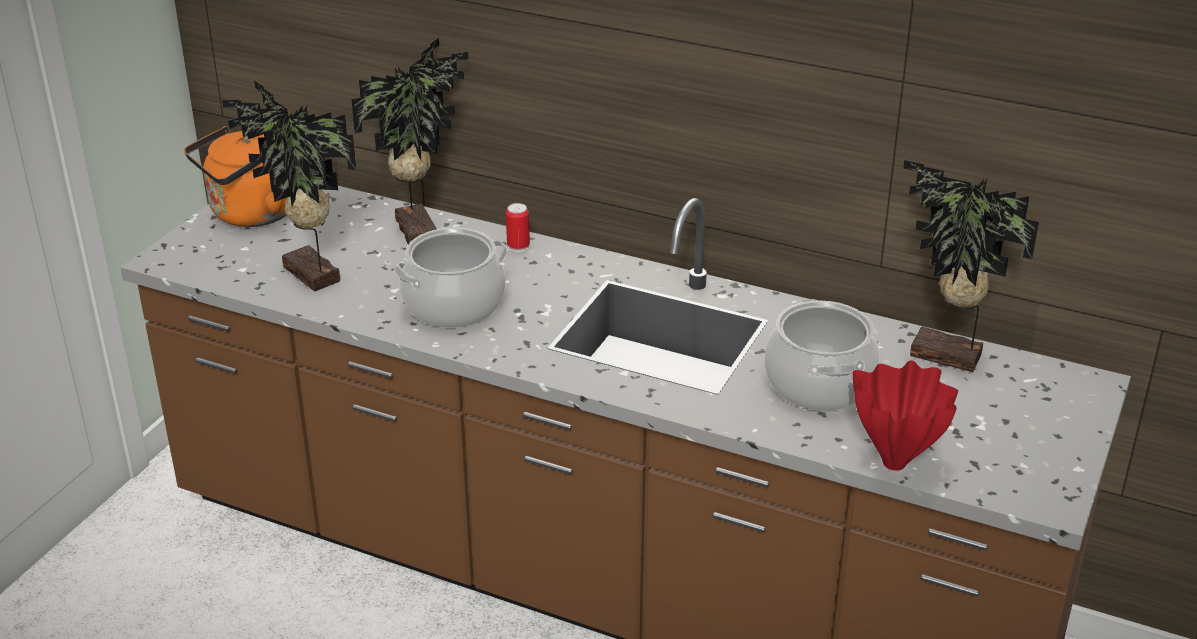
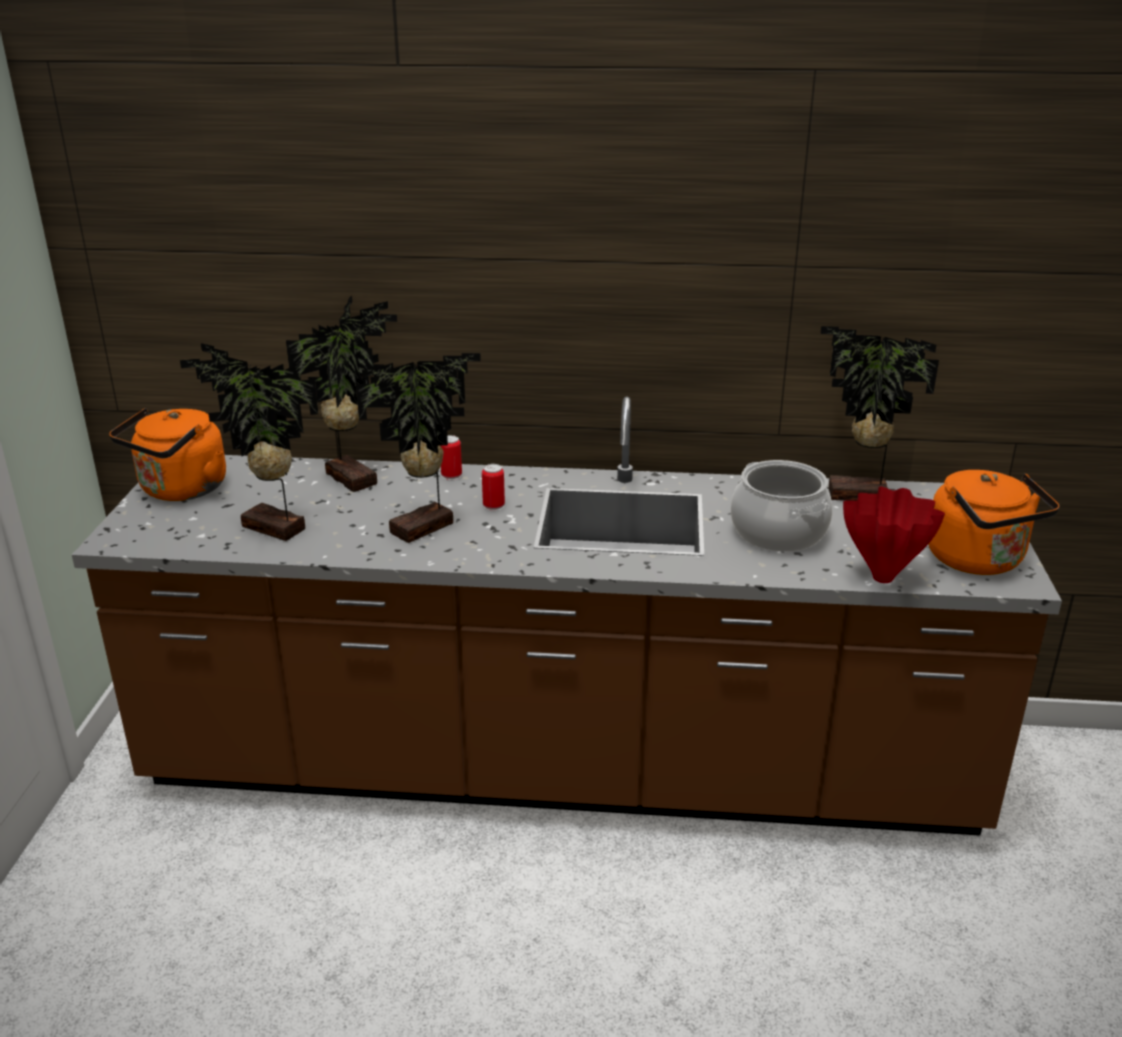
camera: 20 degrees left, 5 degrees down
cooking pot [394,228,508,328] -> potted plant [356,353,481,543]
none -> can [482,464,505,511]
none -> orange kettle [928,470,1059,575]

